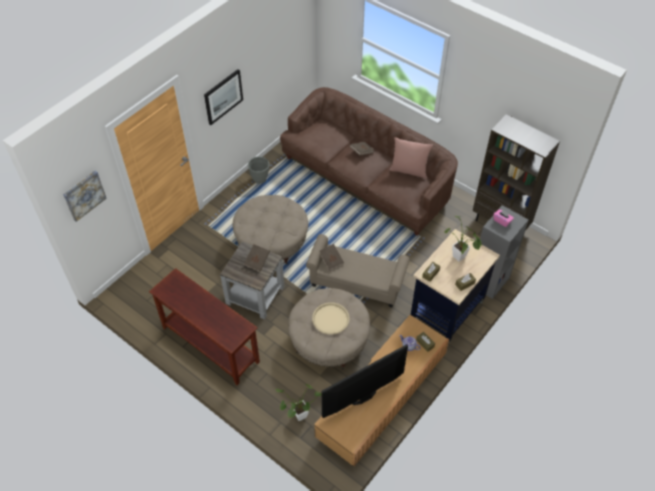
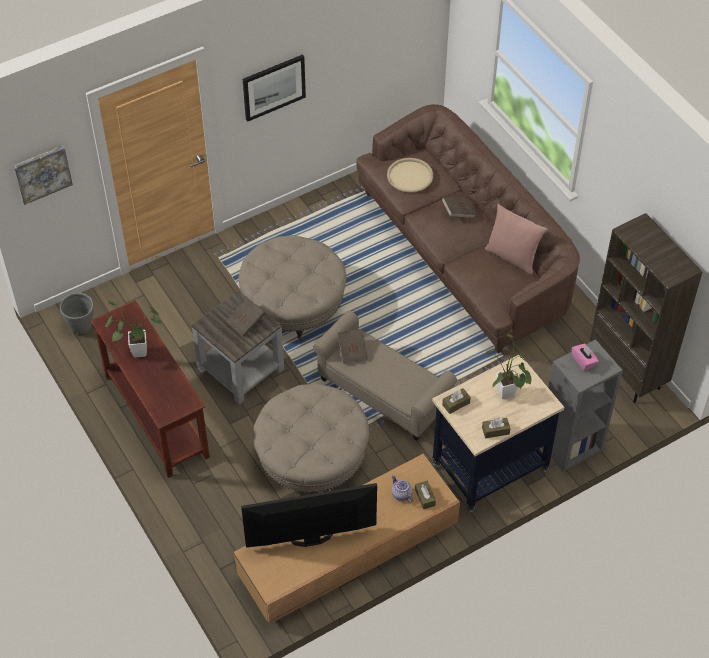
camera: 20 degrees right, 0 degrees up
grey planter [248,156,269,184] -> grey planter moved to [60,293,94,334]
potted plant [275,384,322,421] -> potted plant moved to [105,301,162,358]
beige tray [312,302,350,335] -> beige tray moved to [387,158,433,193]

